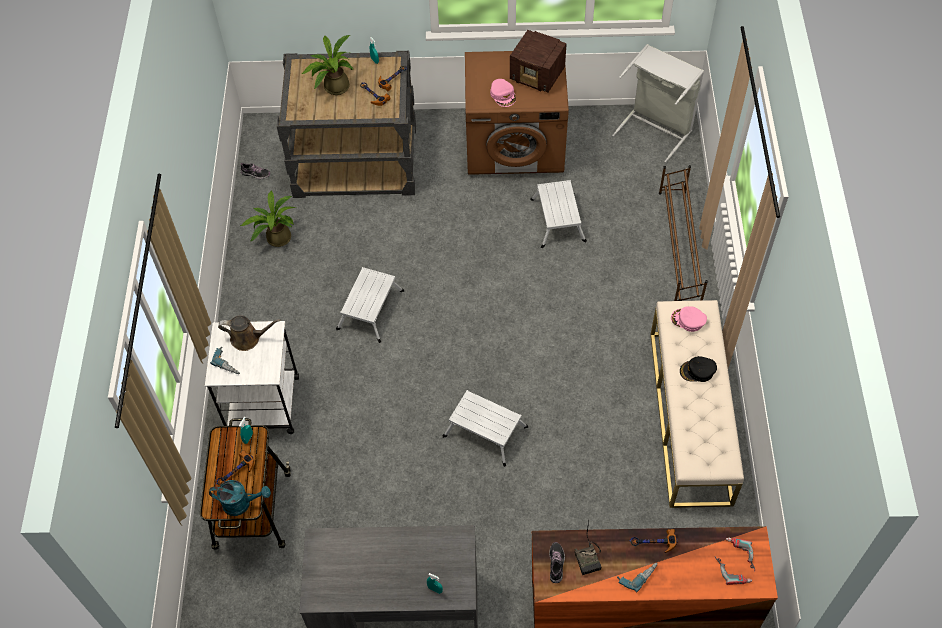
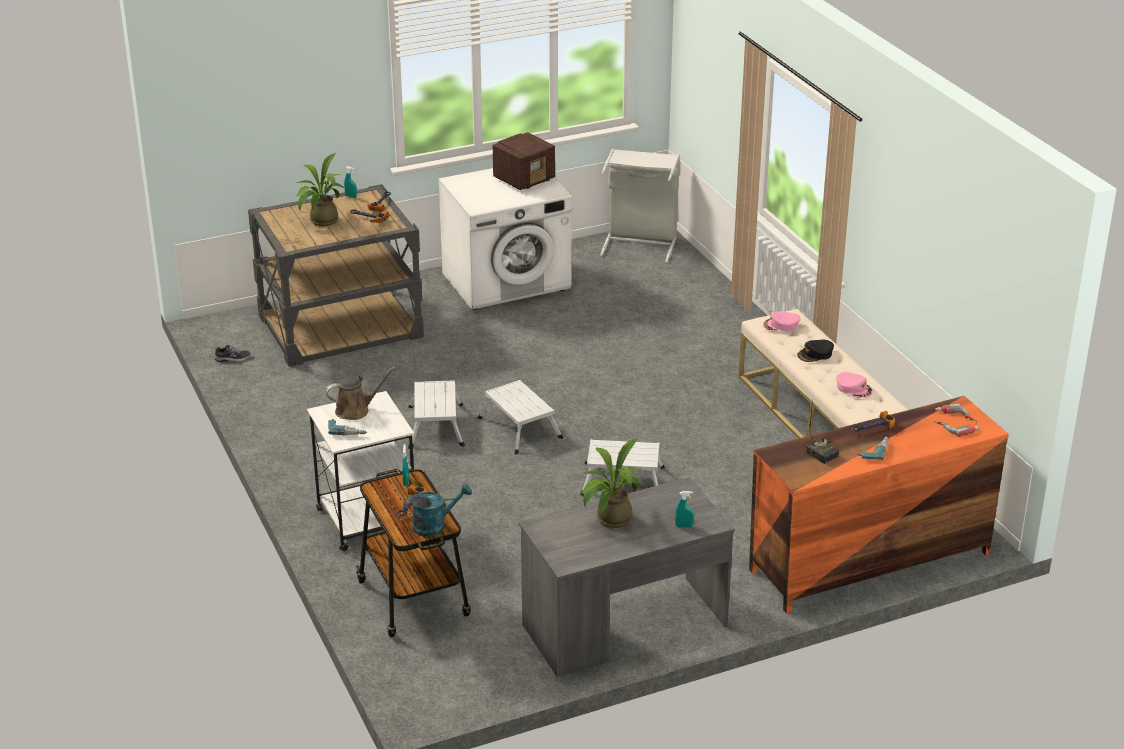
camera: 25 degrees left, 25 degrees down
potted plant [240,190,296,247] -> potted plant moved to [580,439,645,528]
brown washing machine [465,51,569,175] -> white washing machine [439,168,573,310]
pink cap [490,79,516,107] -> pink cap moved to [836,372,872,398]
radio [510,30,567,92] -> radio turned 45 degrees counterclockwise [493,132,555,190]
white step ladder [530,180,587,248] -> white step ladder moved to [477,380,563,454]
shoe [549,542,565,583] -> none
brown shoe rack [659,165,708,301] -> none

